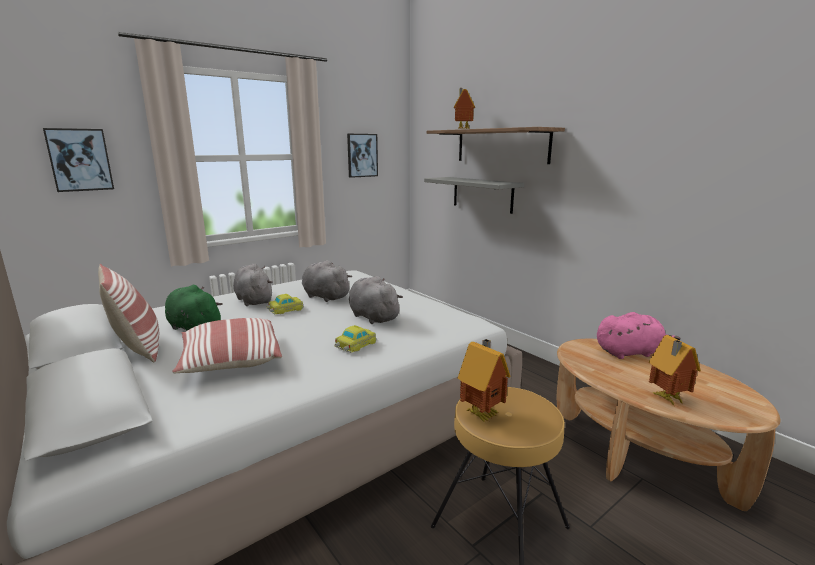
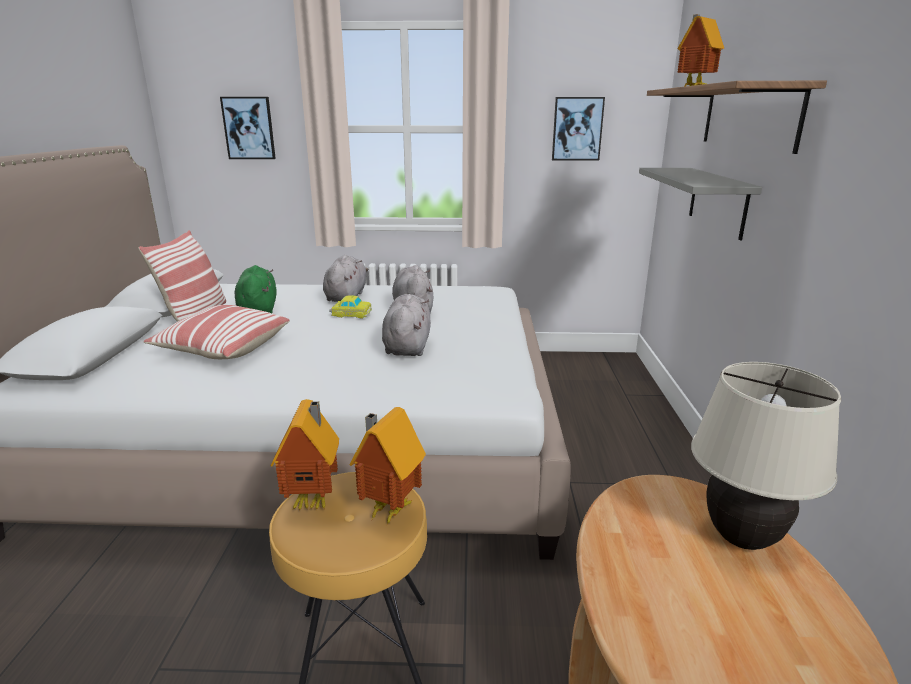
camera: 40 degrees right, 5 degrees up
toy car [335,325,377,353] -> none
pink plush toy [597,312,680,359] -> beige table lamp [691,362,841,550]
toy house [649,335,701,407] -> toy house moved to [349,407,426,524]

